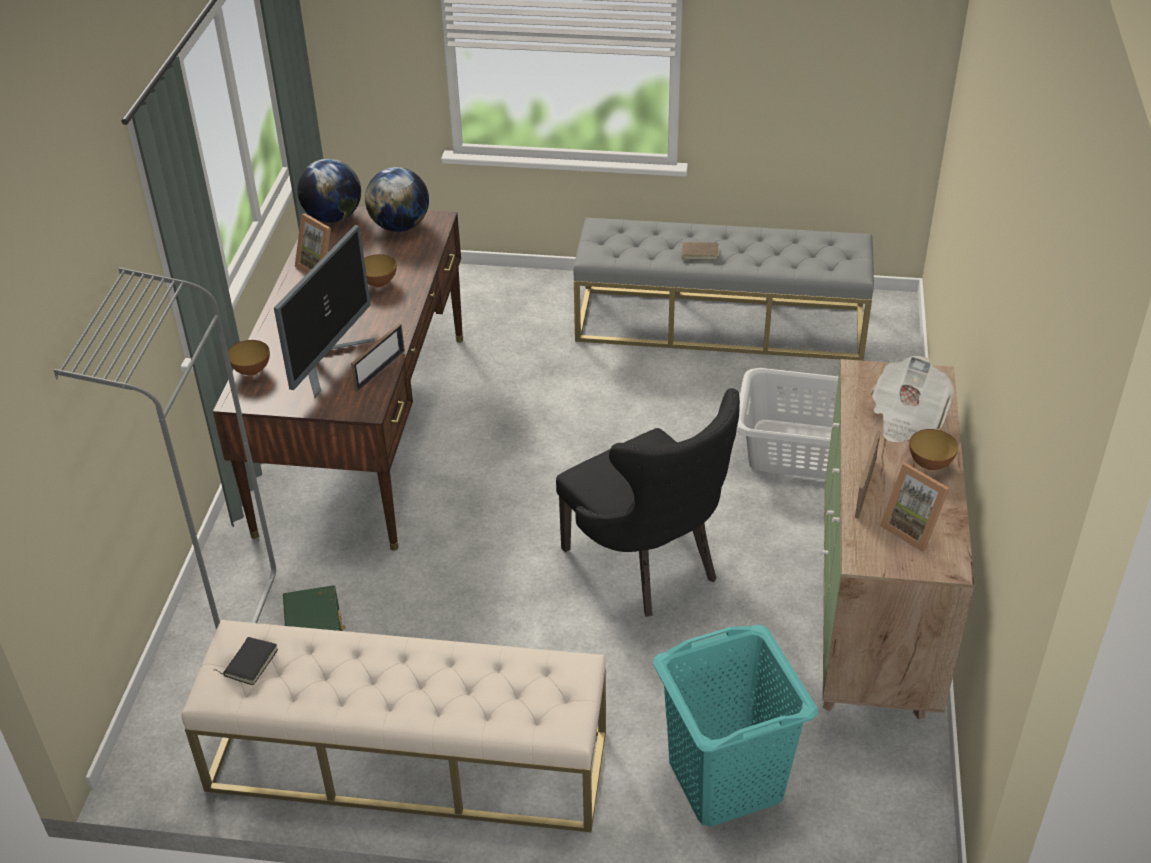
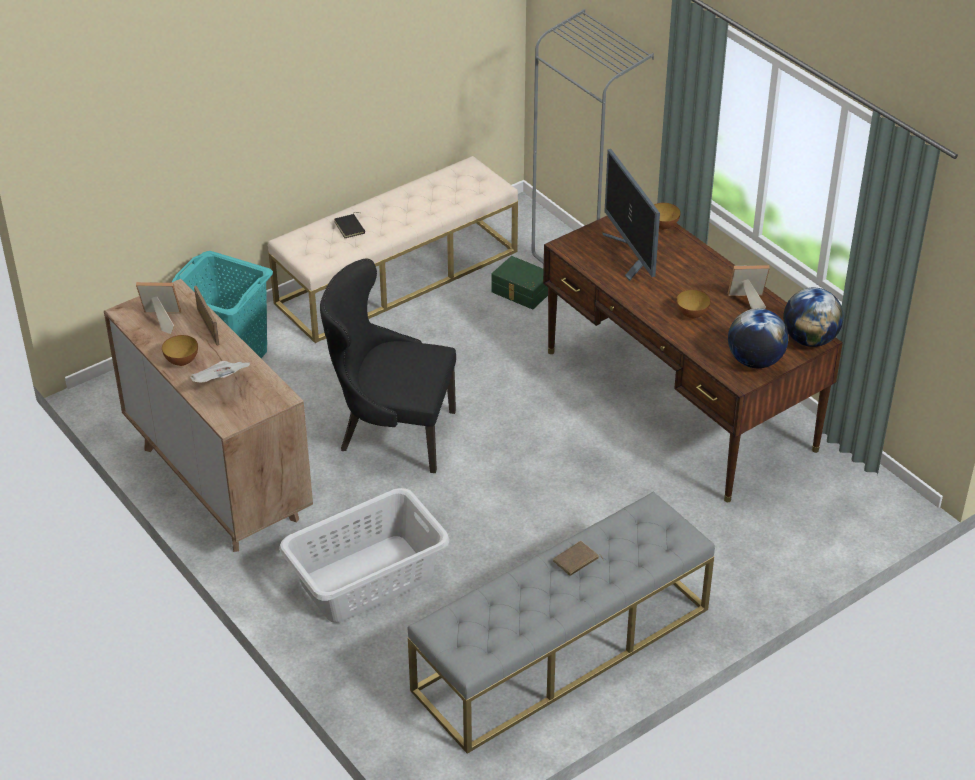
camera: 135 degrees right, 0 degrees up
black book [214,637,278,685] -> black book moved to [334,212,365,238]
picture frame [351,323,405,393] -> none

